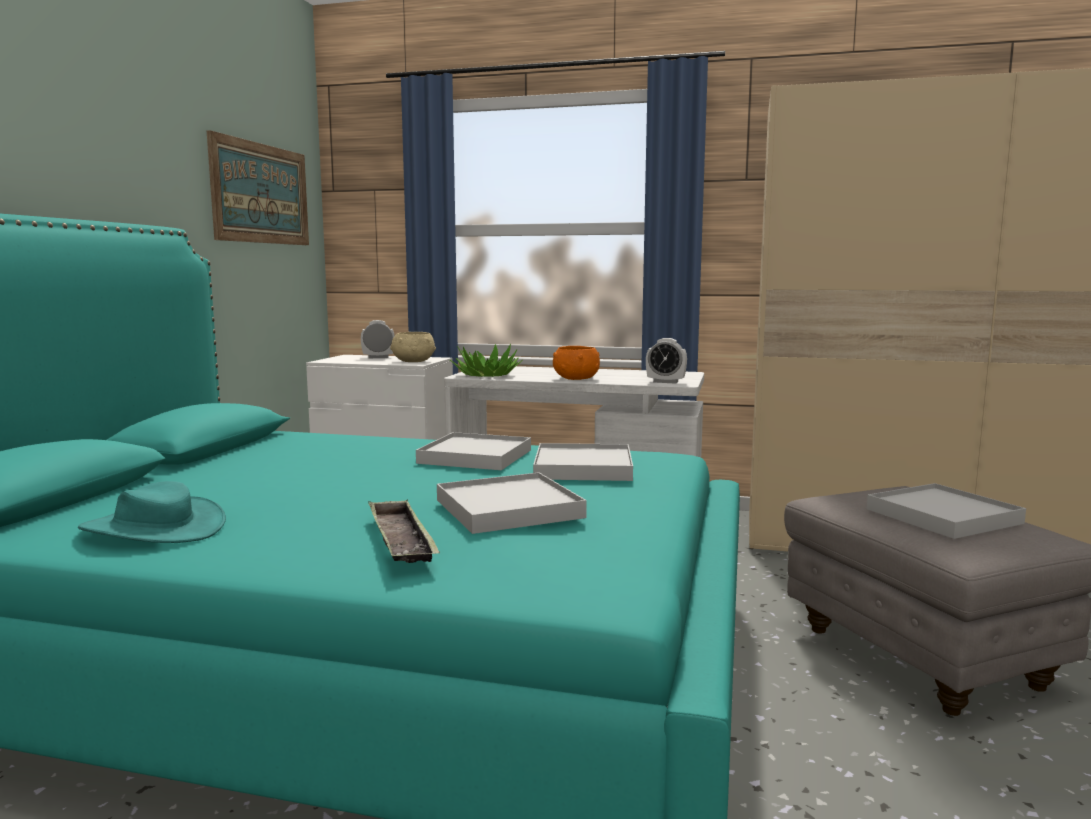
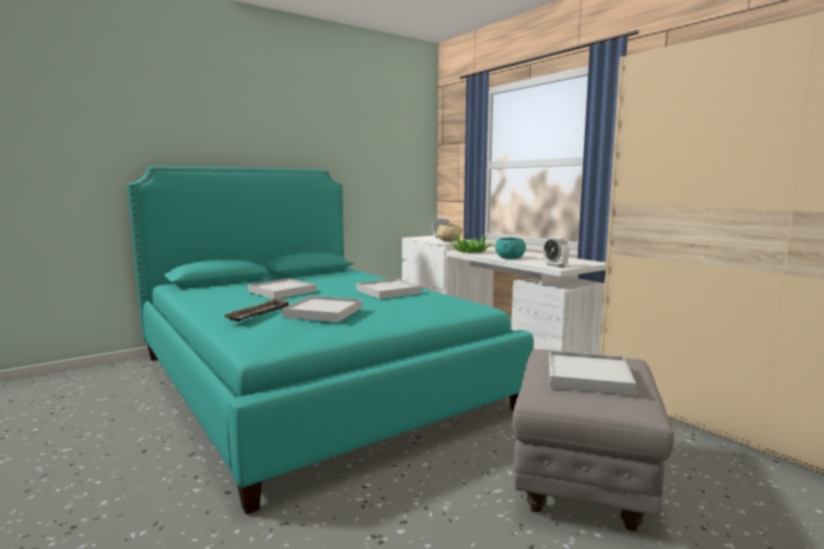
camera: 40 degrees right, 0 degrees up
turquoise hat [78,481,226,543] -> none
picture [207,130,309,245] -> none
white tray [533,443,633,481] -> white tray moved to [248,278,316,299]
orange bowl [553,346,600,380] -> turquoise bowl [495,238,526,259]

